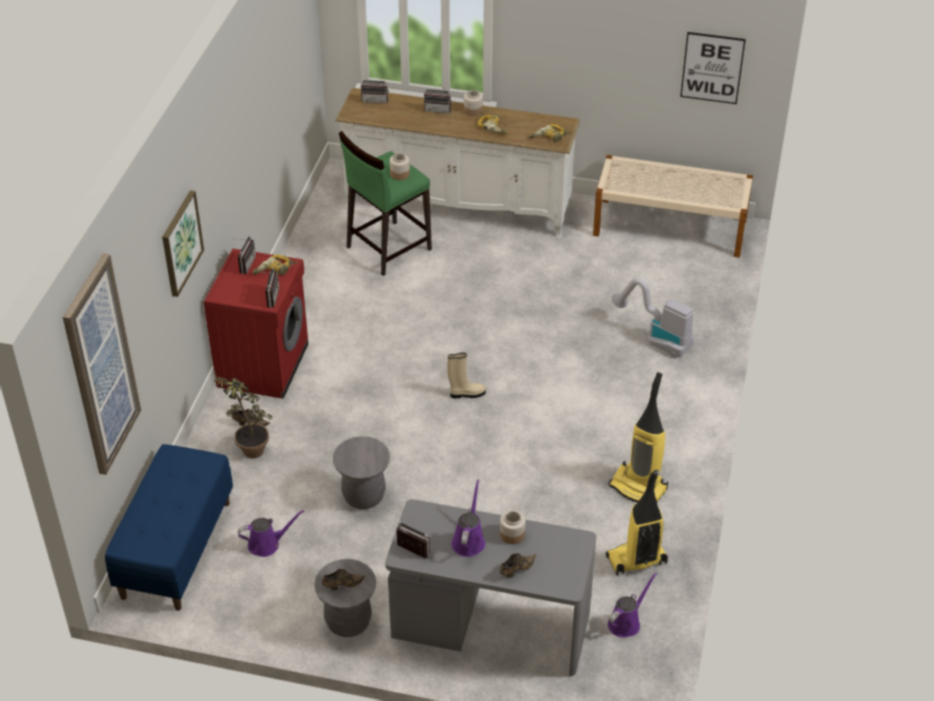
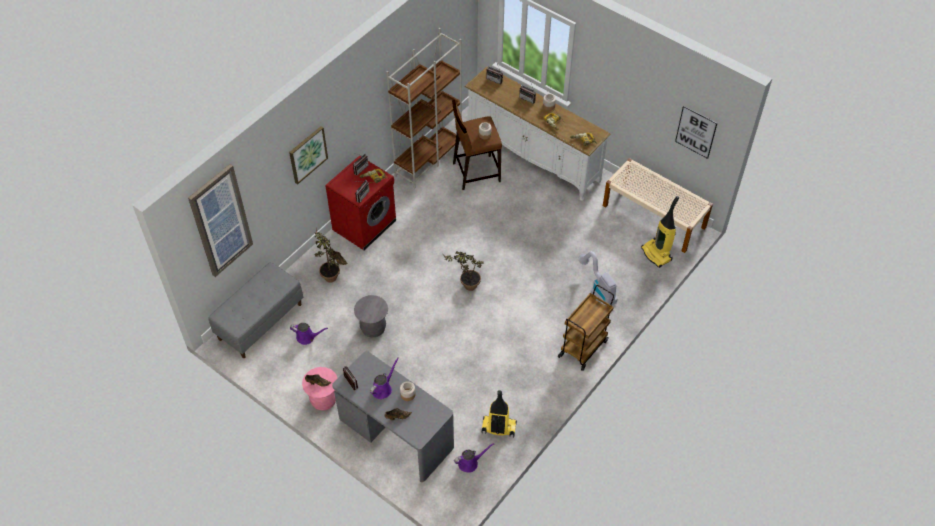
camera: 25 degrees right, 10 degrees up
blue bench [105,444,233,611] -> grey bench [208,262,303,358]
grey stool [314,559,376,637] -> pink stool [302,367,337,411]
green stool [339,131,432,276] -> brown stool [452,100,502,190]
beige boot [447,353,486,398] -> potted plant [443,251,484,291]
vacuum cleaner [609,372,668,502] -> vacuum cleaner moved to [641,196,679,268]
none -> brown bookcase [386,28,462,188]
none -> brown cart [558,285,614,371]

